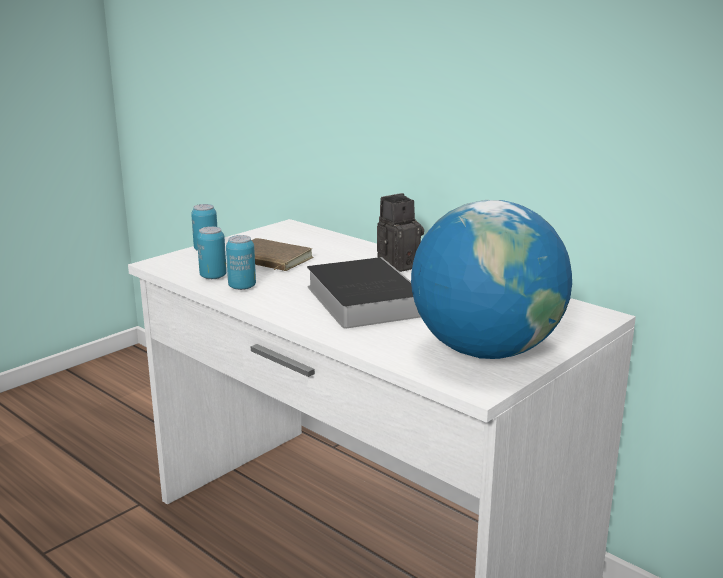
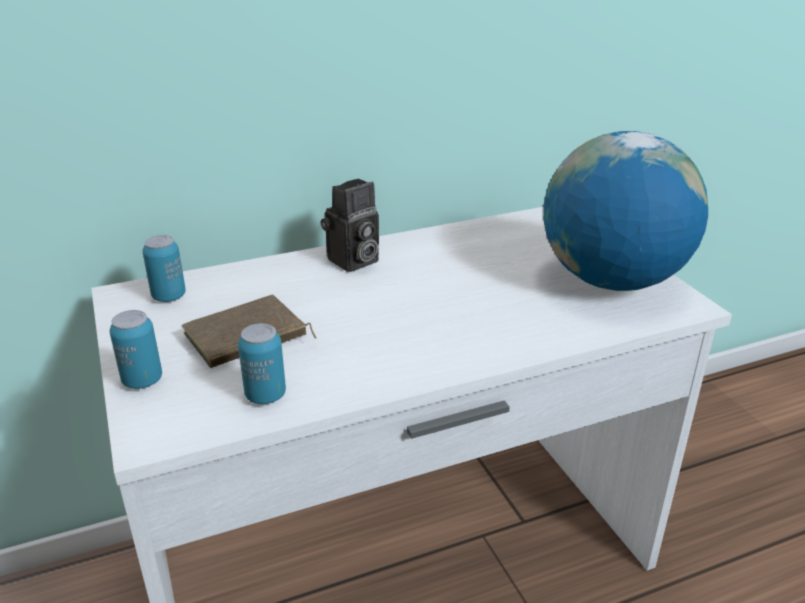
camera: 65 degrees left, 10 degrees up
can [226,235,256,290] -> can moved to [142,235,186,302]
book [307,257,421,329] -> none
camera [377,193,424,272] -> camera turned 120 degrees counterclockwise [321,179,379,272]

